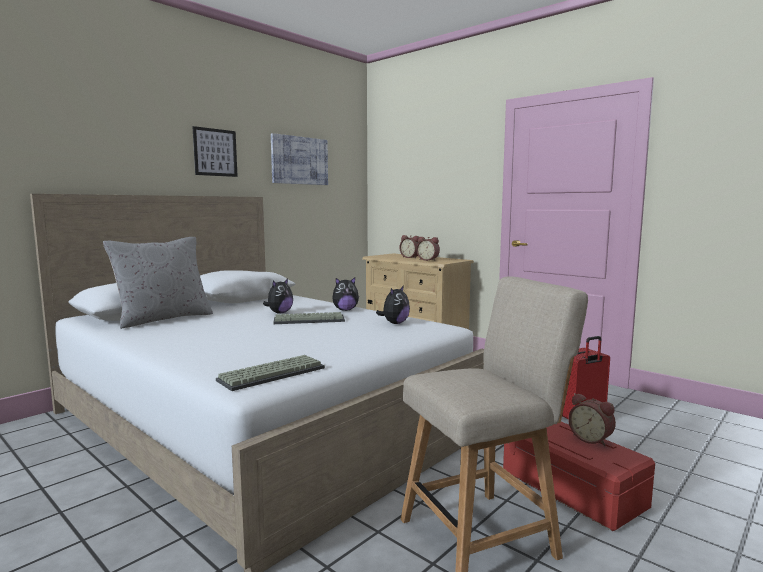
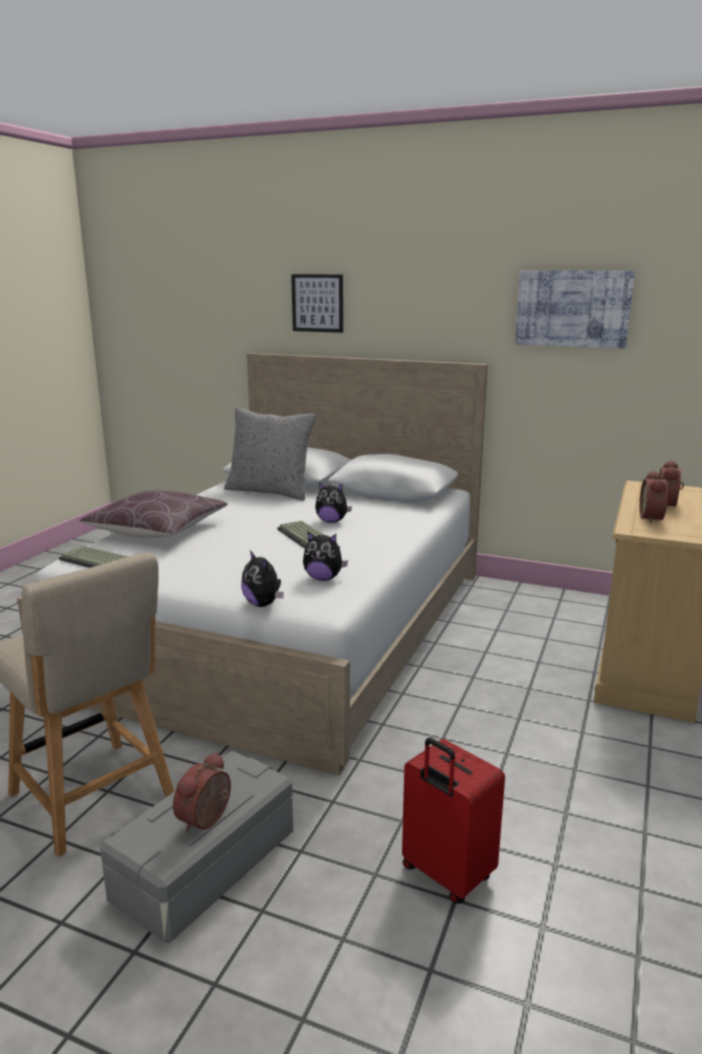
camera: 70 degrees right, 10 degrees up
picture [192,126,238,177] -> picture moved to [291,274,343,333]
plush toy [332,277,359,311] -> plush toy moved to [241,550,284,607]
red storage box [503,422,655,531] -> grey storage box [100,750,293,943]
none -> brown pillow [79,490,228,538]

